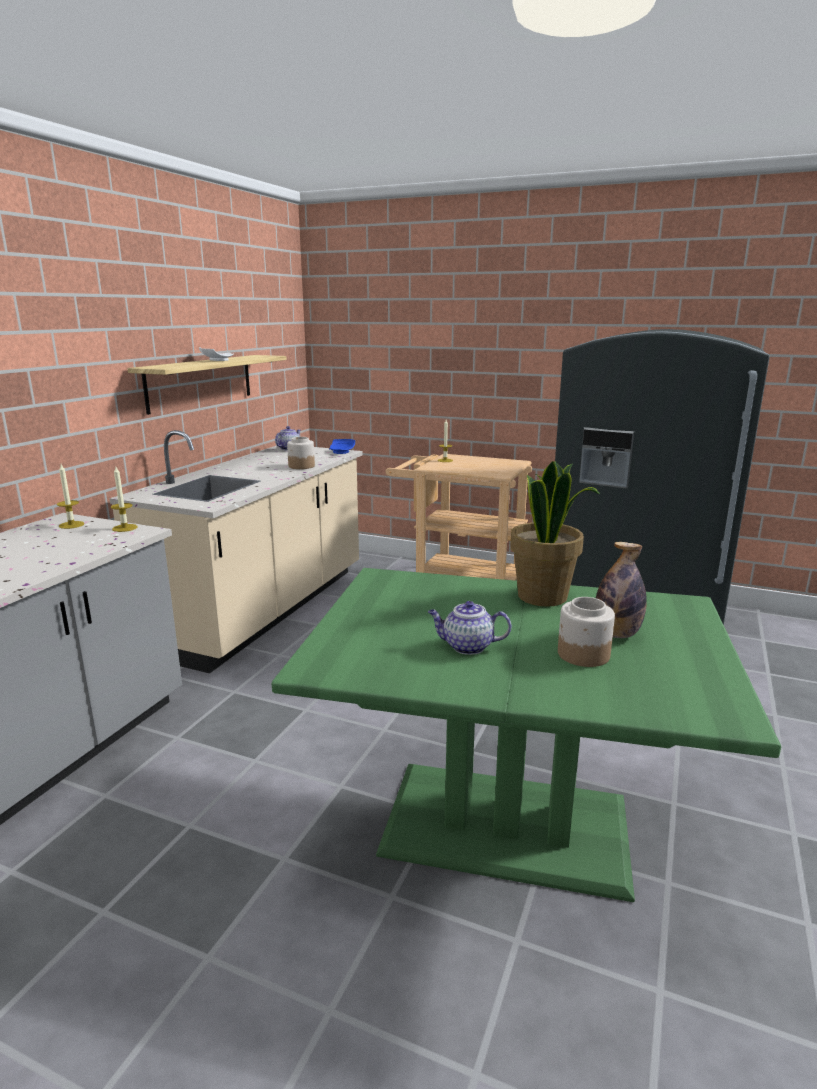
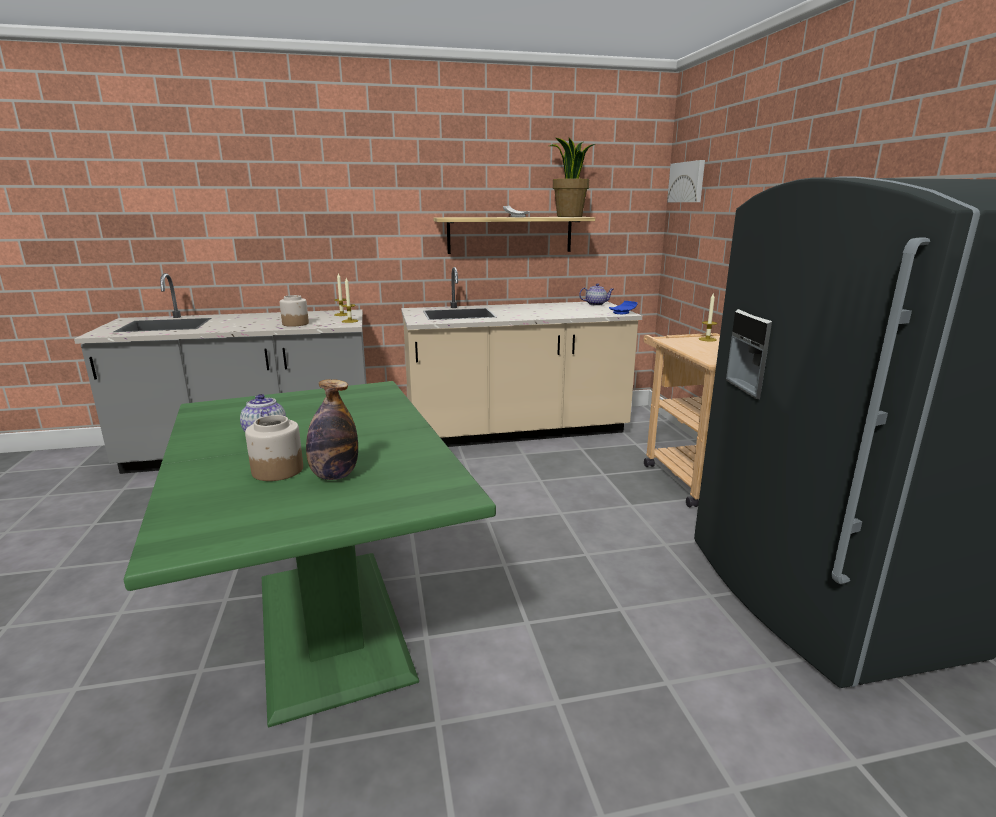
camera: 55 degrees right, 0 degrees up
jar [287,437,315,469] -> jar moved to [280,295,309,327]
potted plant [510,461,600,607] -> potted plant moved to [549,138,595,217]
none -> picture [667,160,705,202]

